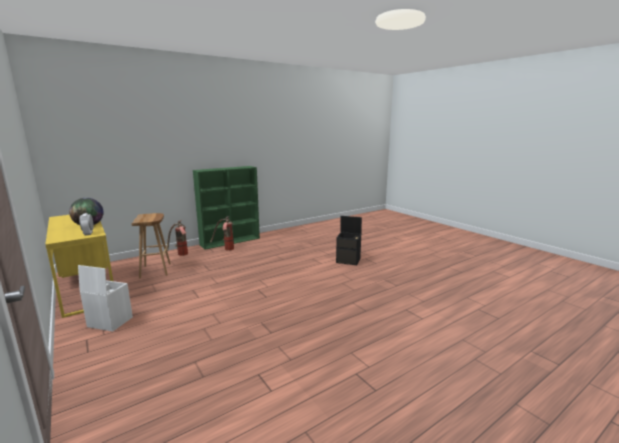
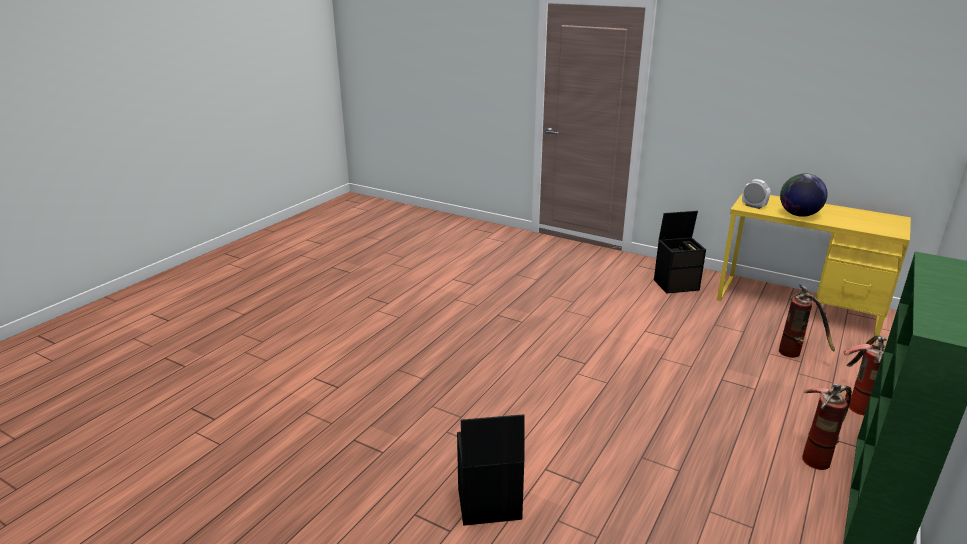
camera: 155 degrees right, 10 degrees up
white storage box [78,265,133,332] -> black storage box [654,211,706,294]
brown stool [131,213,171,278] -> fire extinguisher [779,284,835,358]

